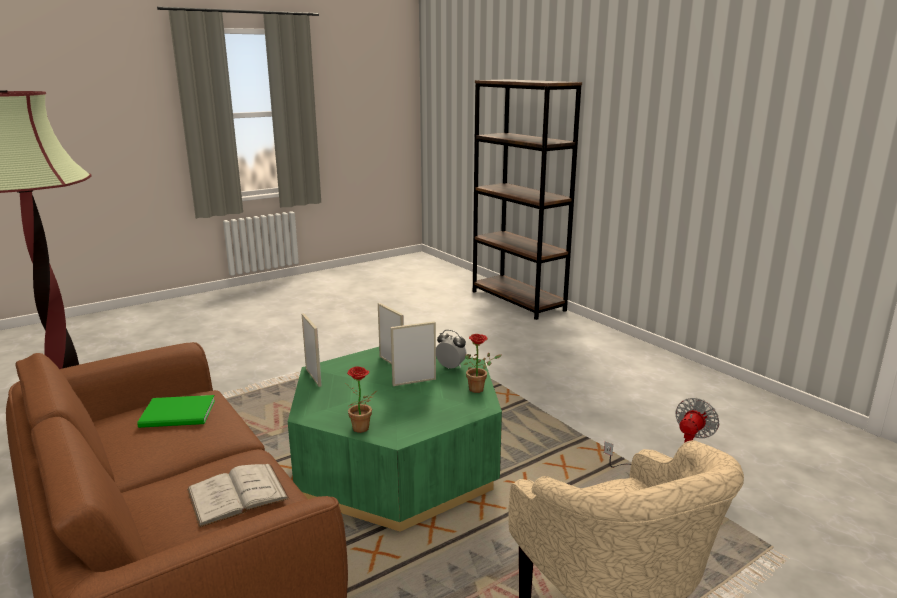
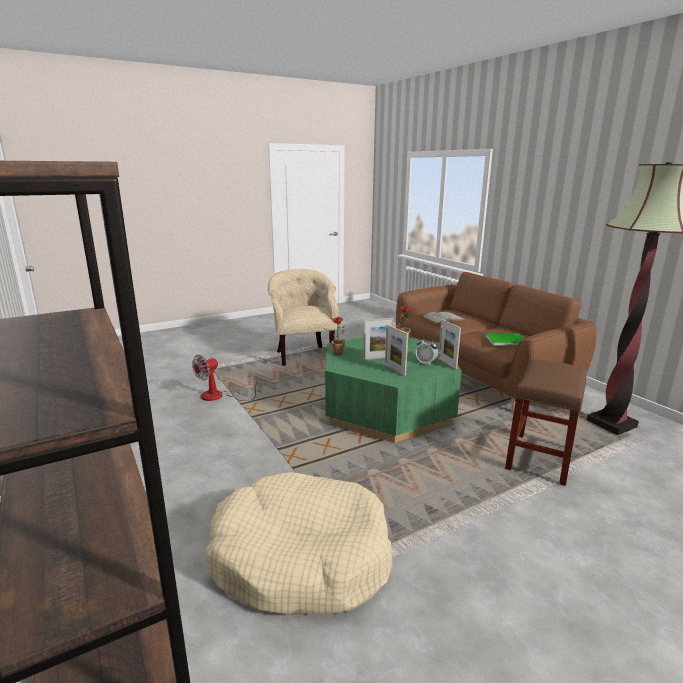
camera: 175 degrees left, 0 degrees up
alarm clock [436,330,467,369] -> alarm clock moved to [416,336,438,366]
none -> beige dog bed [205,472,392,615]
none -> brown stool [505,360,587,486]

